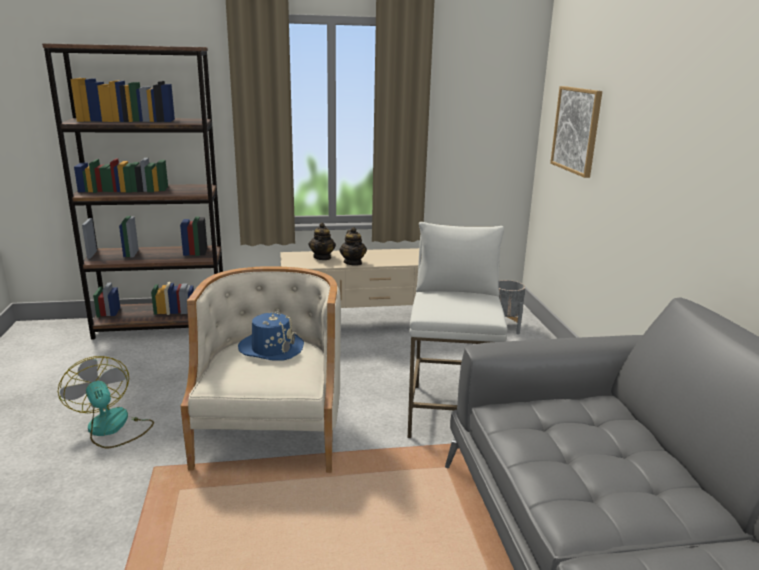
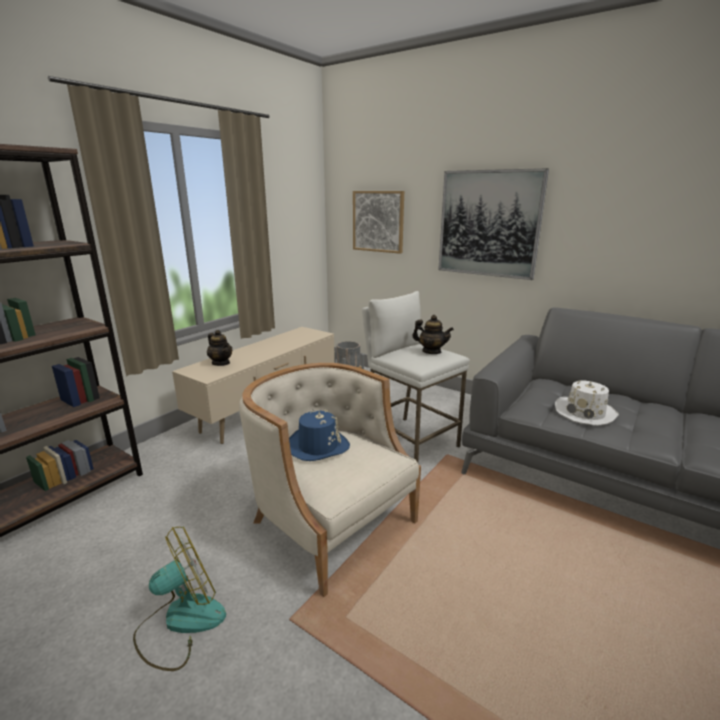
camera: 45 degrees left, 0 degrees up
fan [58,356,154,448] -> fan turned 135 degrees clockwise [133,526,226,671]
teapot [339,227,367,266] -> teapot moved to [412,315,454,354]
none -> picture [438,168,549,280]
none -> white hat [555,380,619,426]

